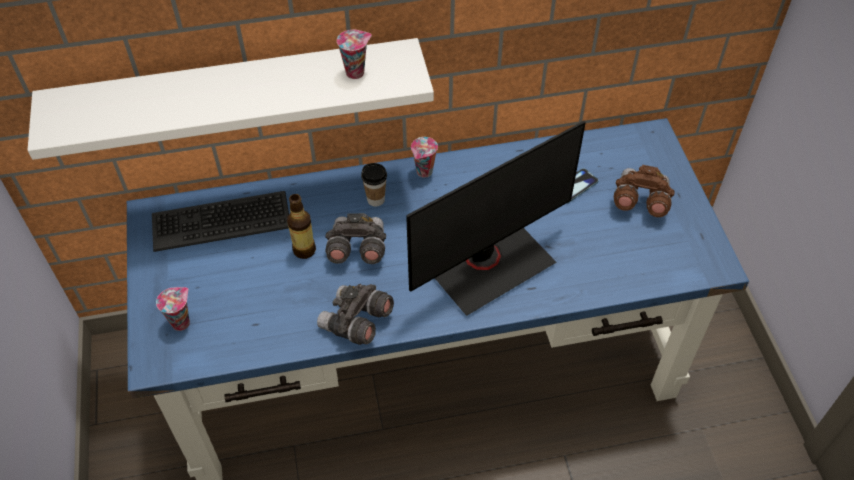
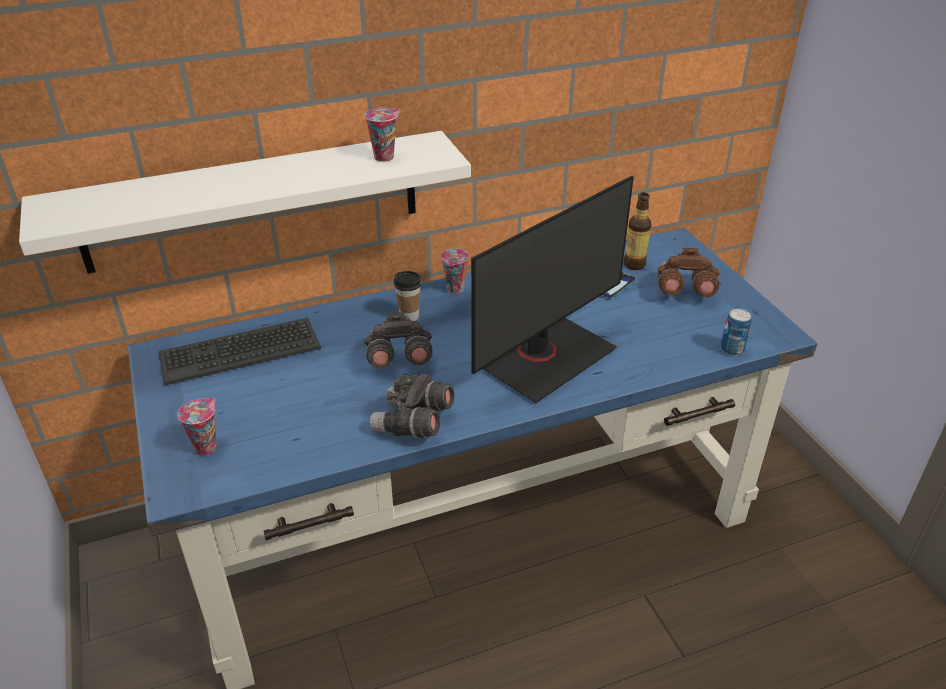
camera: 10 degrees left, 15 degrees down
bottle [287,194,316,259] -> bottle moved to [624,192,651,270]
none -> can [720,309,752,356]

